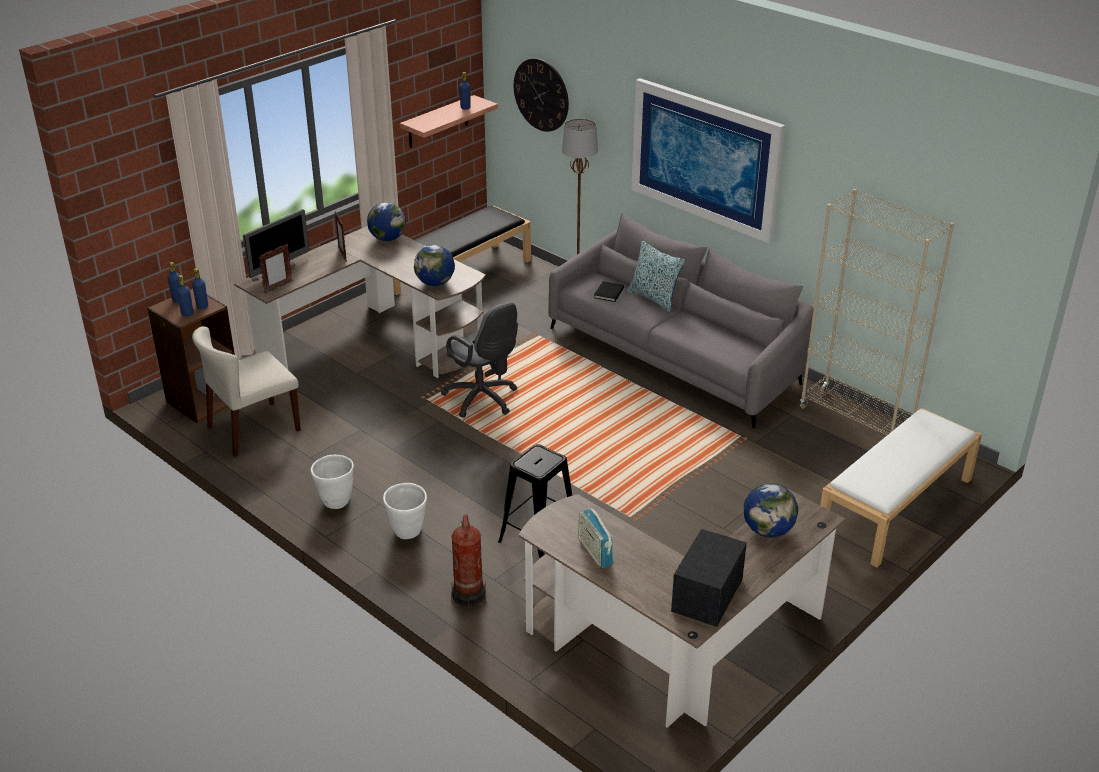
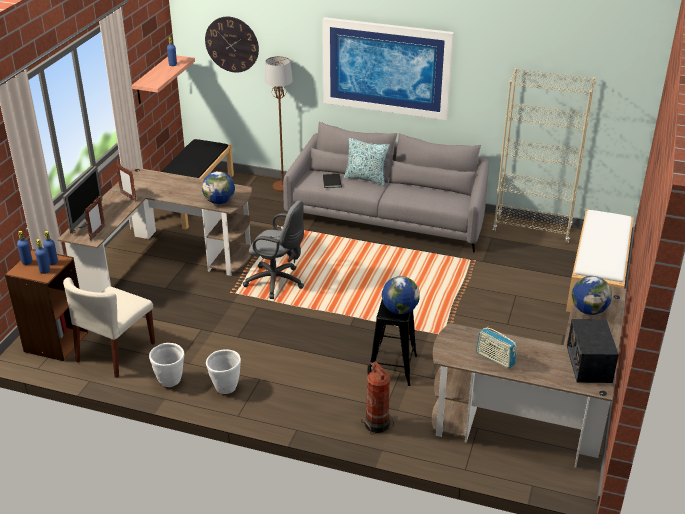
camera: 25 degrees left, 0 degrees up
globe [367,202,406,241] -> globe moved to [382,276,420,314]
white planter [383,483,427,539] -> white planter moved to [149,343,184,387]

